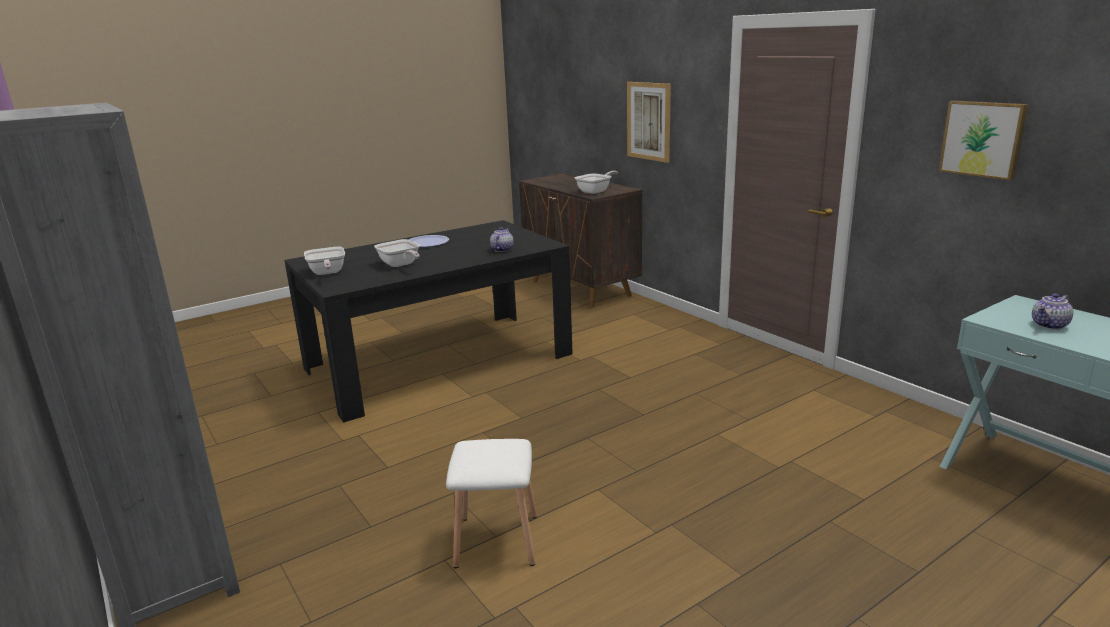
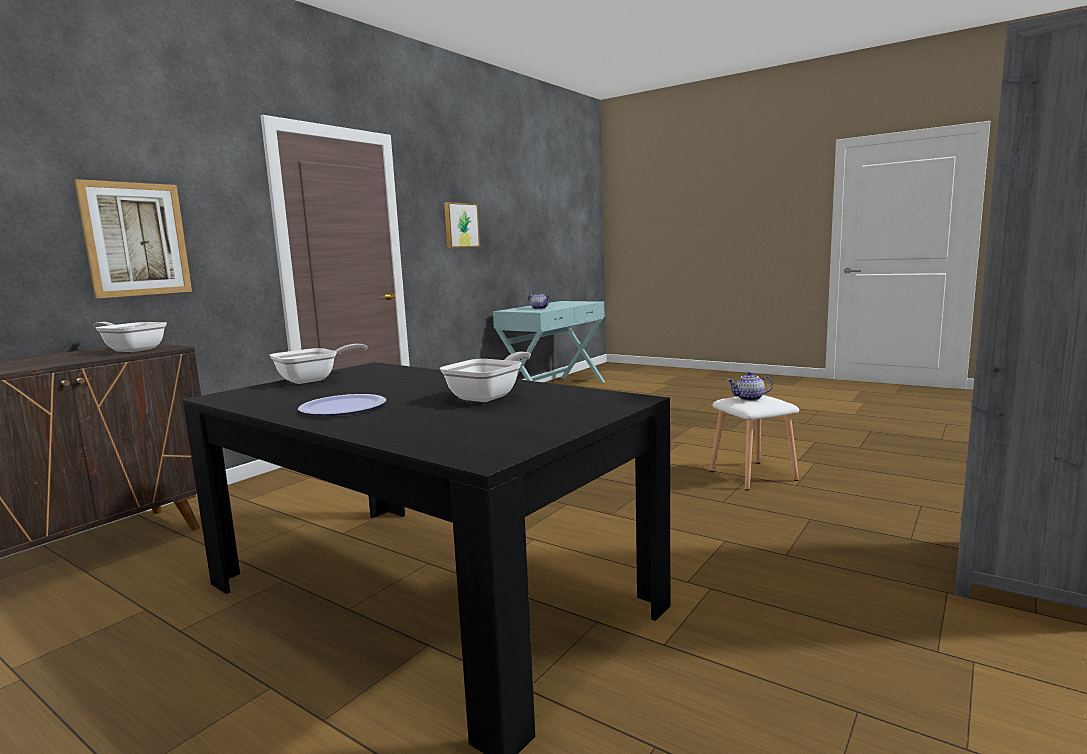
camera: 110 degrees left, 10 degrees down
frying pan [304,247,345,275] -> frying pan moved to [270,344,368,384]
teapot [490,227,514,252] -> teapot moved to [727,372,773,401]

